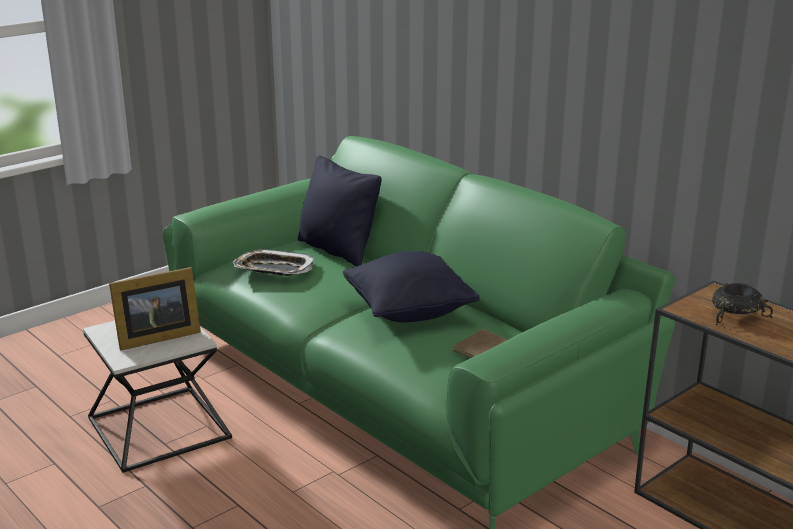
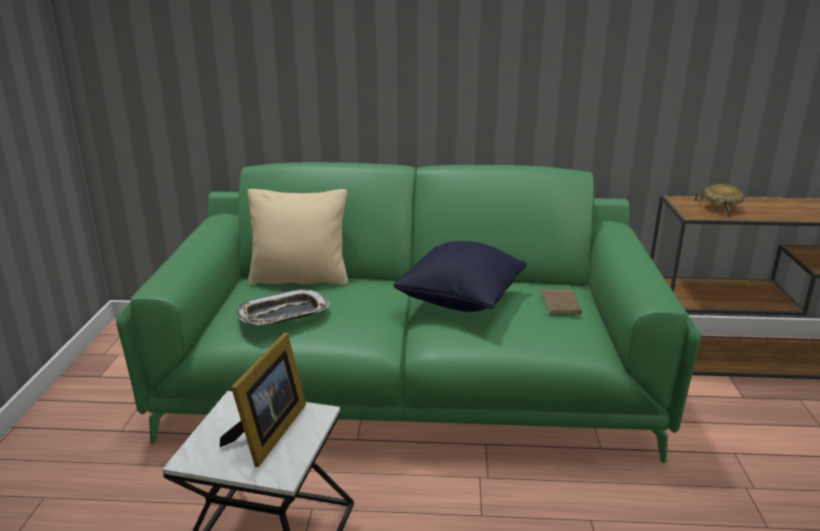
camera: 45 degrees left, 0 degrees up
black pillow [298,156,382,266] -> beige pillow [247,189,348,285]
black bowl [712,283,773,325] -> beige bowl [694,184,744,217]

